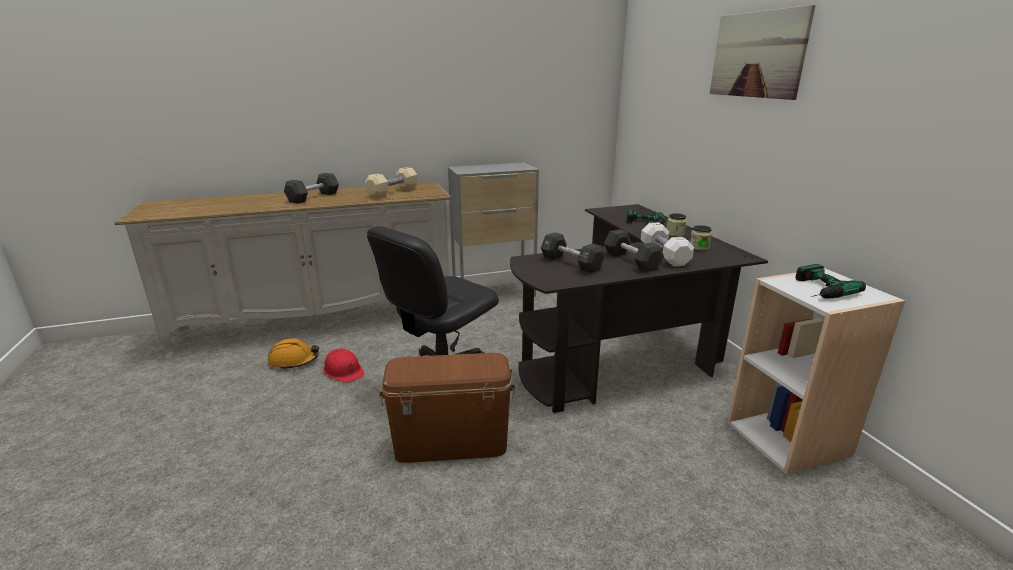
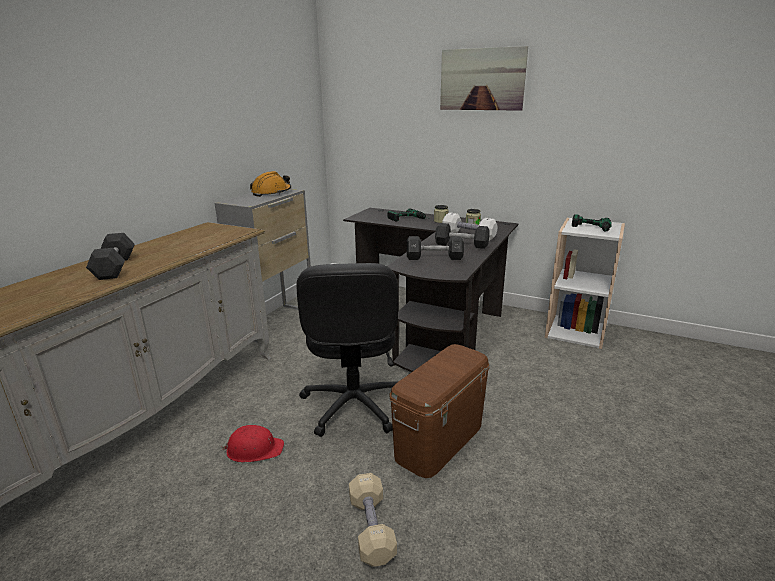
camera: 45 degrees left, 0 degrees up
orange hard hat [268,339,319,370] -> orange hard hat moved to [250,171,291,197]
beige dumbbell [365,167,418,198] -> beige dumbbell moved to [349,473,397,567]

